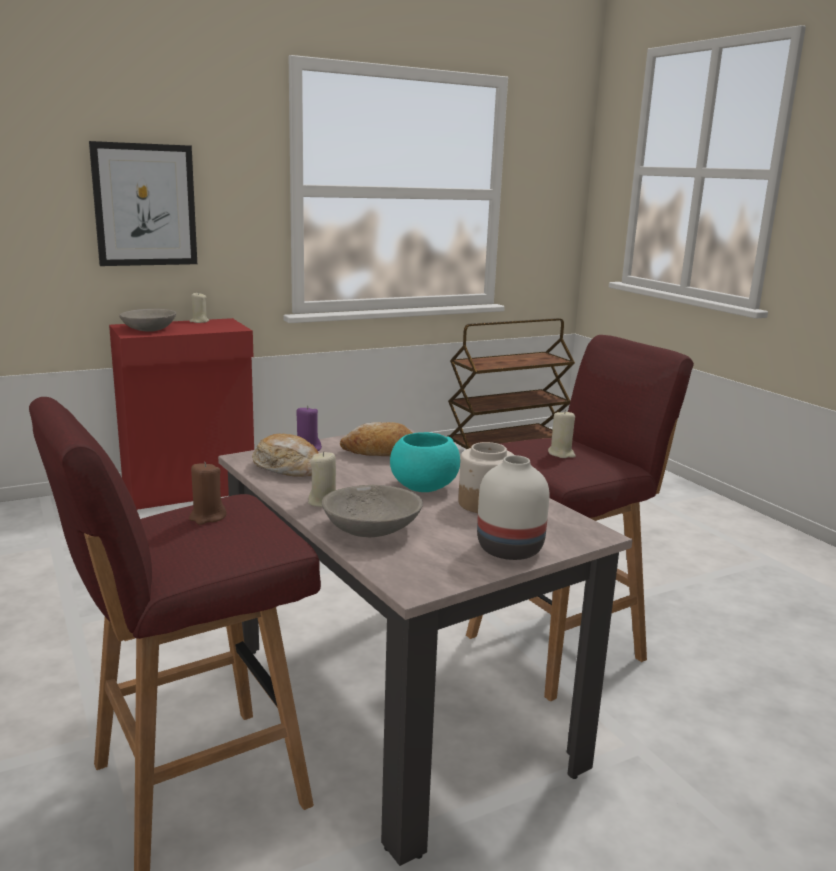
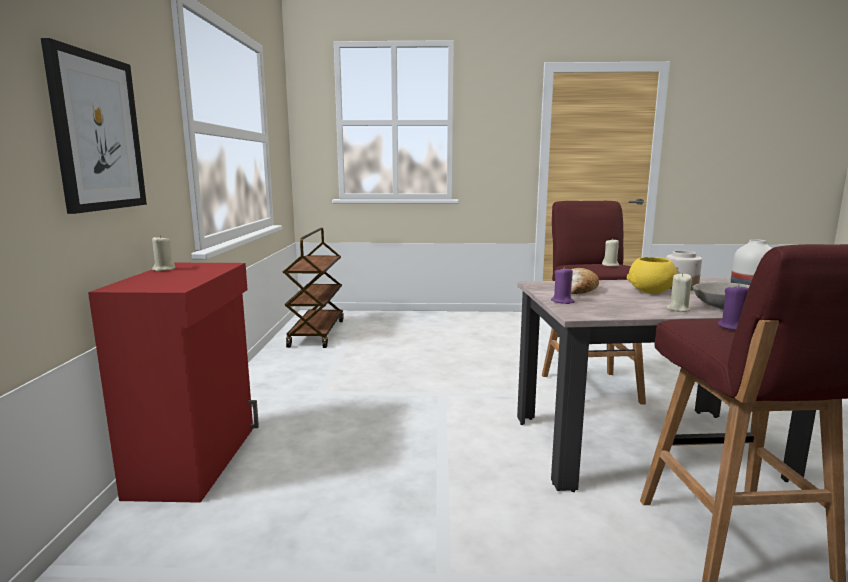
camera: 60 degrees left, 5 degrees down
grey bowl [119,309,176,332] -> none
brown candle [189,462,227,525] -> purple candle [718,284,749,331]
bread [252,434,319,476] -> none
turquoise bowl [390,432,460,492] -> yellow bowl [627,257,677,294]

